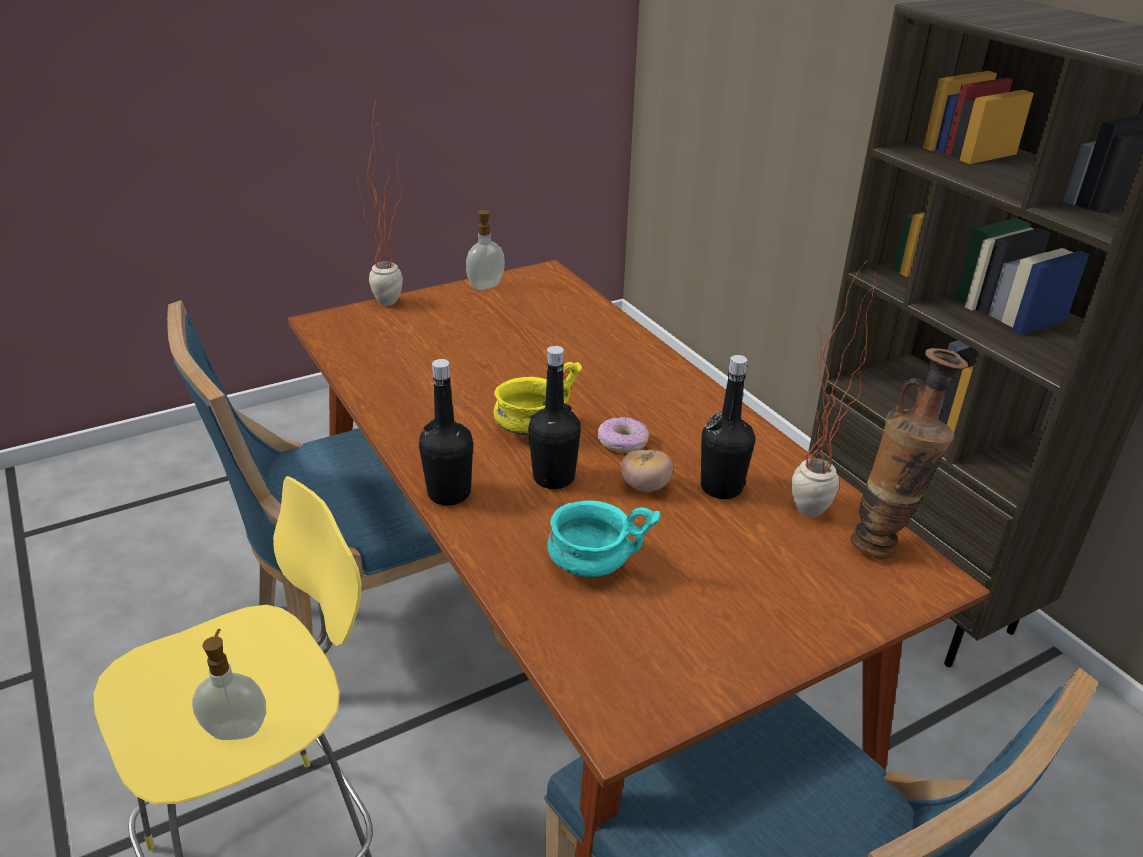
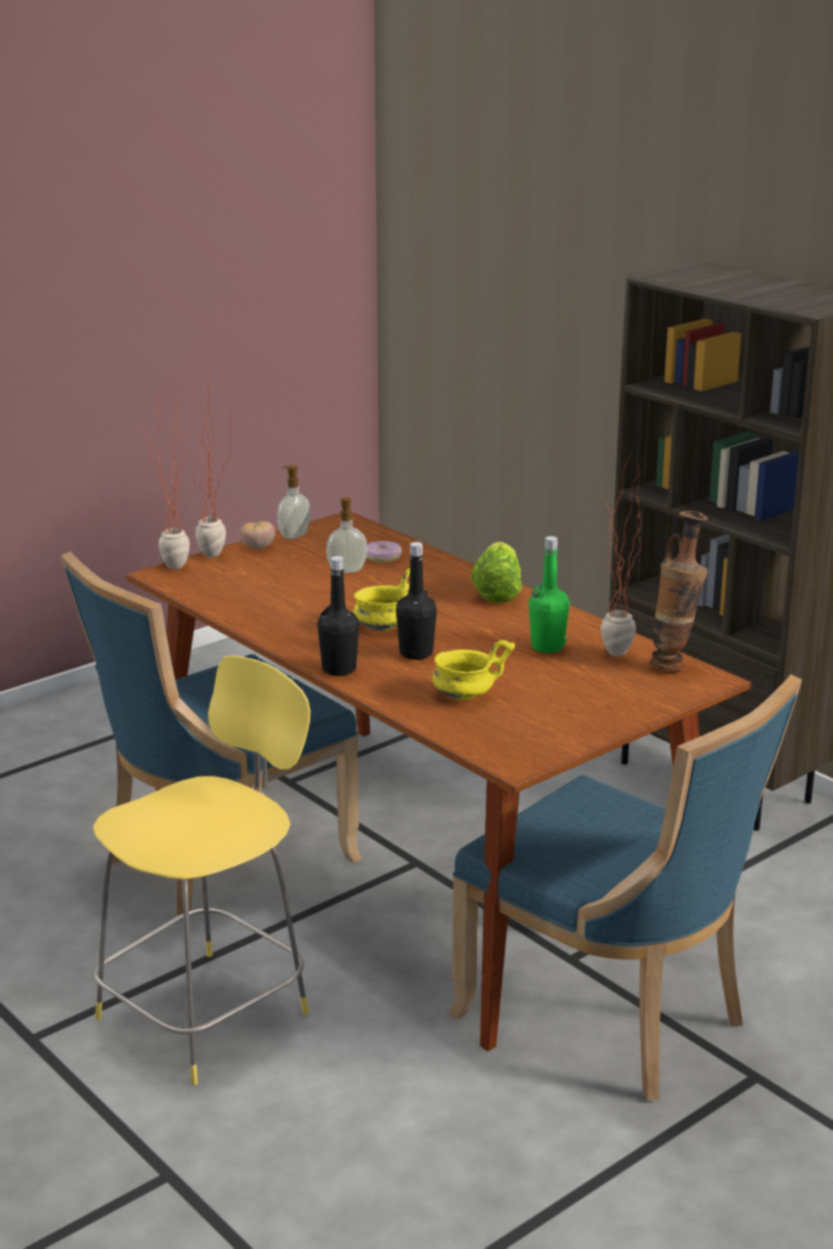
camera: 10 degrees left, 10 degrees down
soap dispenser [192,629,266,740] -> soap dispenser moved to [326,497,368,573]
turquoise bowl [547,501,661,577] -> yellow bowl [432,640,515,700]
donut [598,417,649,453] -> donut moved to [366,541,402,562]
tomato [620,450,673,492] -> tomato moved to [240,521,275,549]
black bottle [701,355,755,499] -> green bottle [529,536,570,653]
none -> potted plant [140,388,190,570]
none -> lettuce [471,542,522,603]

